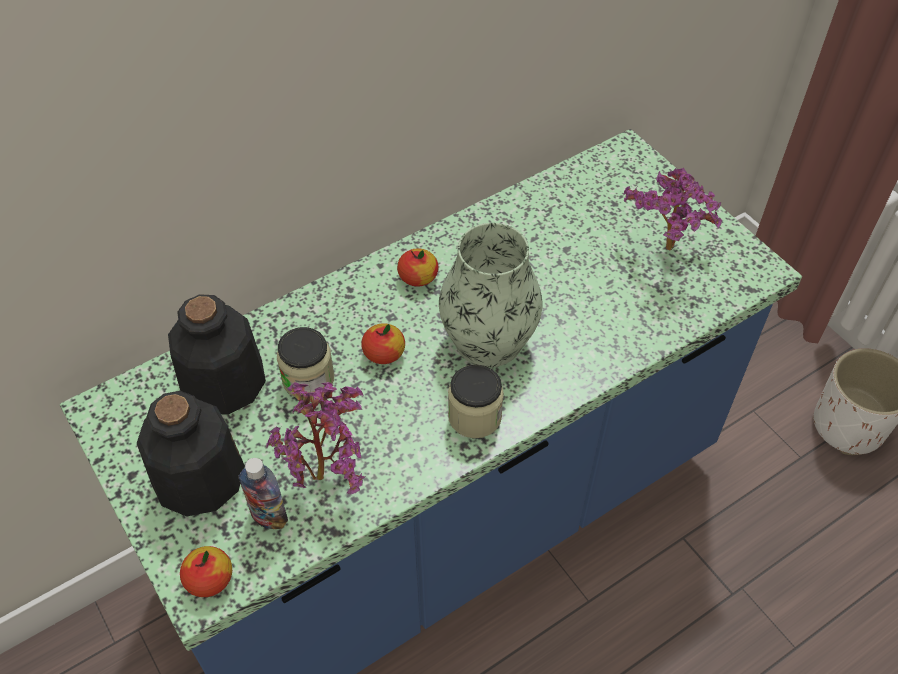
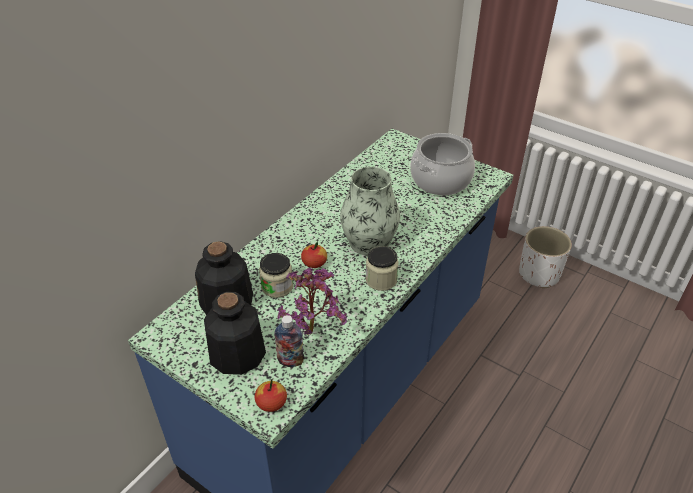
camera: 20 degrees left, 10 degrees down
apple [397,248,439,287] -> none
potted plant [623,168,722,251] -> cooking pot [410,133,475,195]

